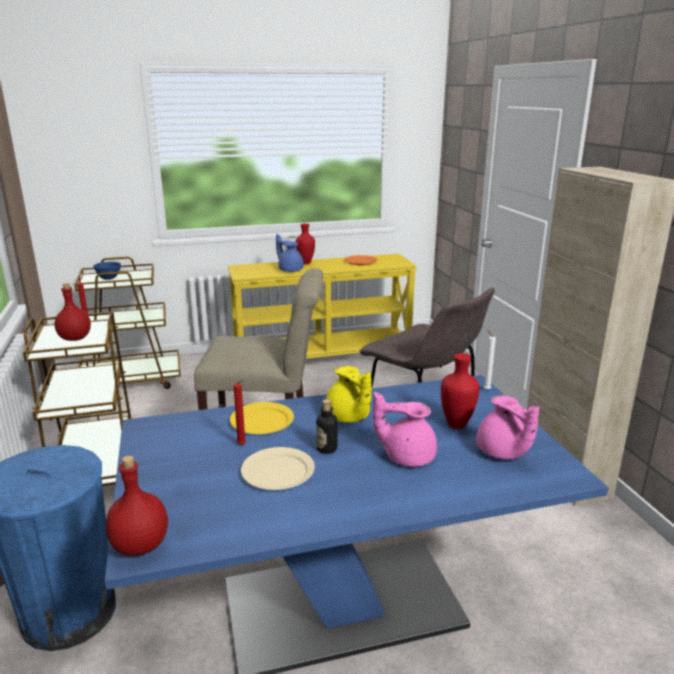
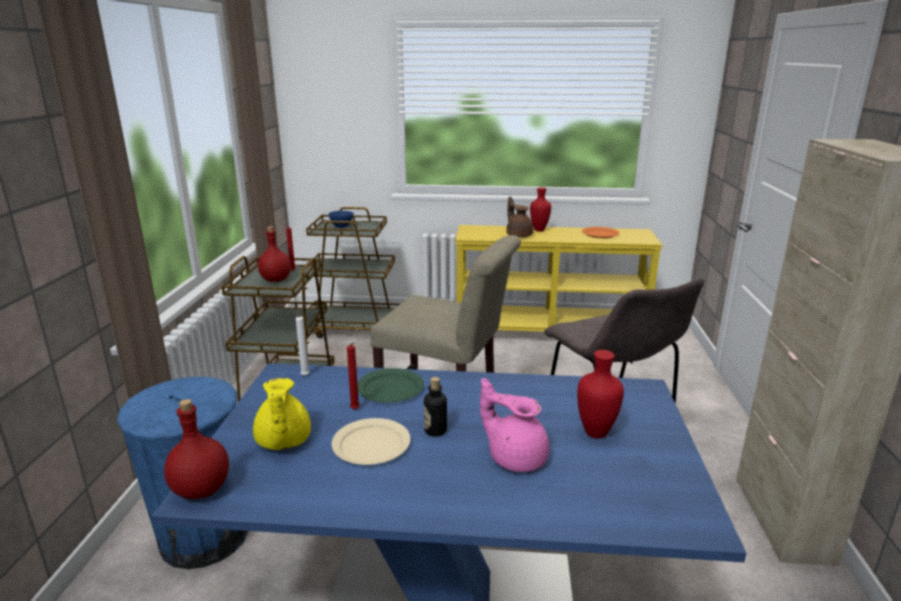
camera: 20 degrees right, 0 degrees up
yellow plate [230,402,294,434] -> green plate [357,368,424,403]
blue teapot [276,234,304,272] -> brown teapot [506,197,533,238]
yellow teapot [326,366,372,423] -> yellow teapot moved to [253,378,311,450]
pink teapot [476,396,539,459] -> none
white candle [483,330,496,390] -> white candle moved to [296,309,309,376]

